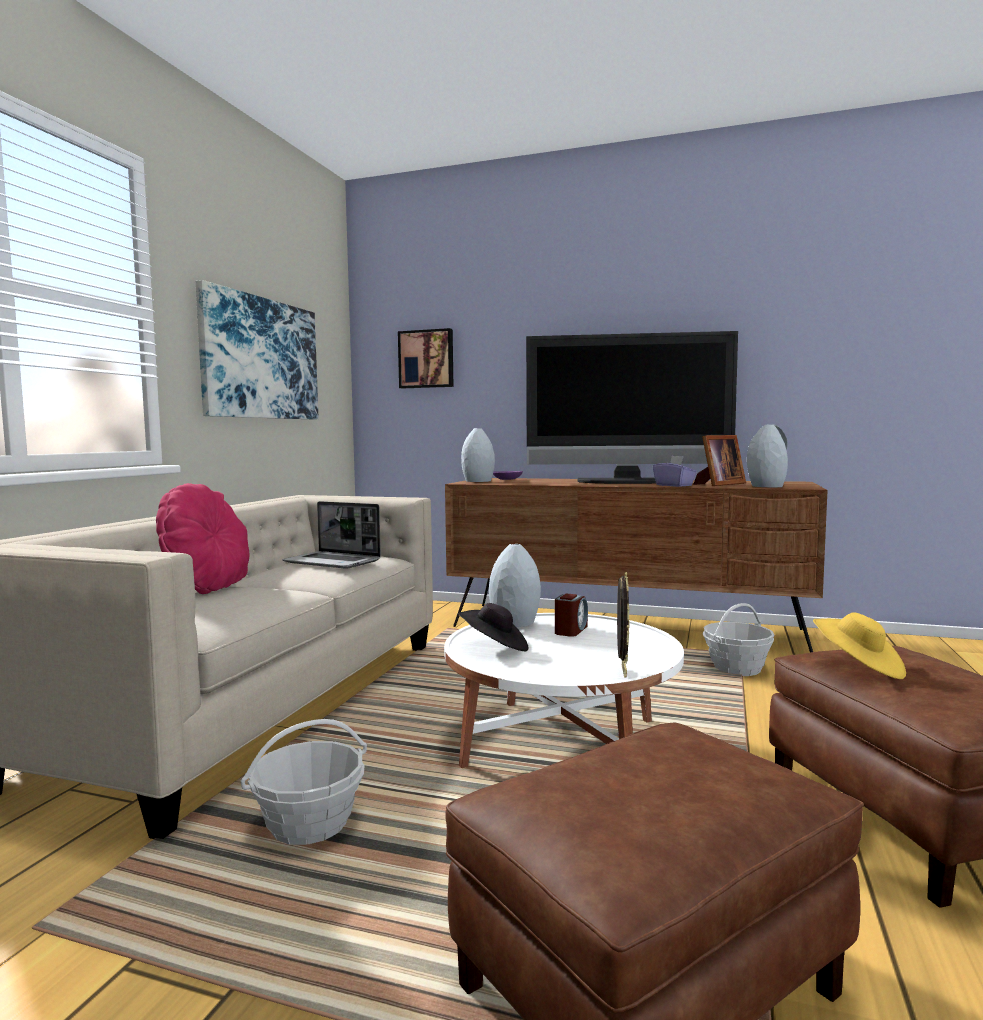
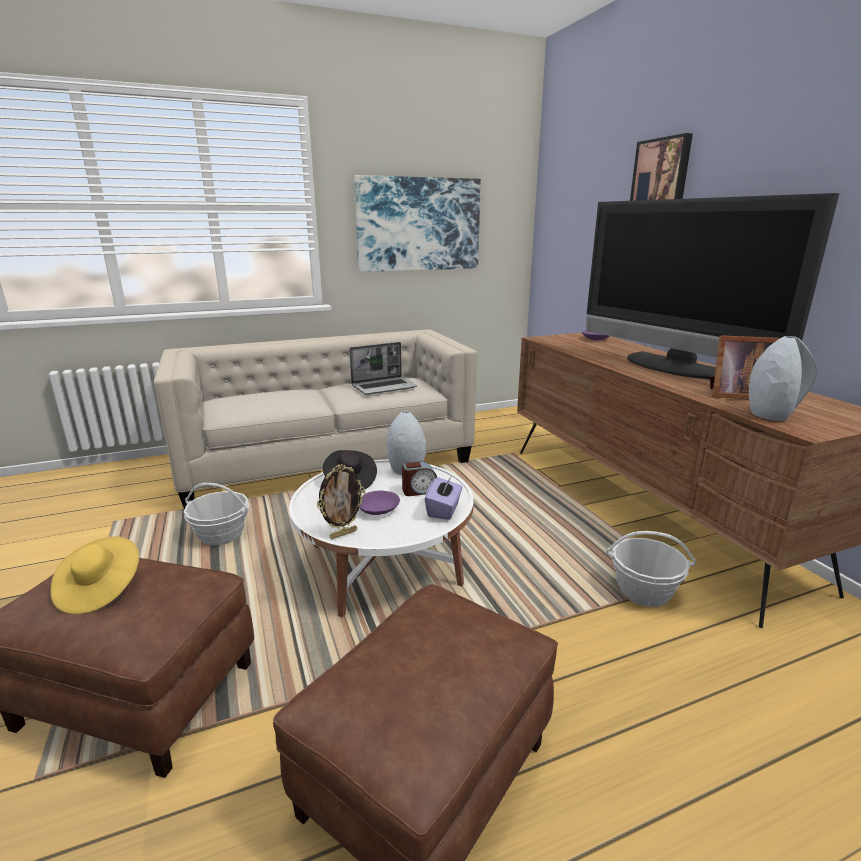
camera: 50 degrees right, 15 degrees up
pink pillow [156,483,249,594] -> none
laptop [283,501,381,569] -> laptop turned 105 degrees counterclockwise [349,342,417,395]
picture [398,328,453,388] -> picture moved to [630,133,693,201]
grey vase [461,428,495,482] -> none
purple tissue box [653,456,697,487] -> purple tissue box moved to [425,476,463,520]
yellow hat [813,612,906,679] -> yellow hat moved to [51,536,139,614]
none -> purple bowl [359,491,400,515]

